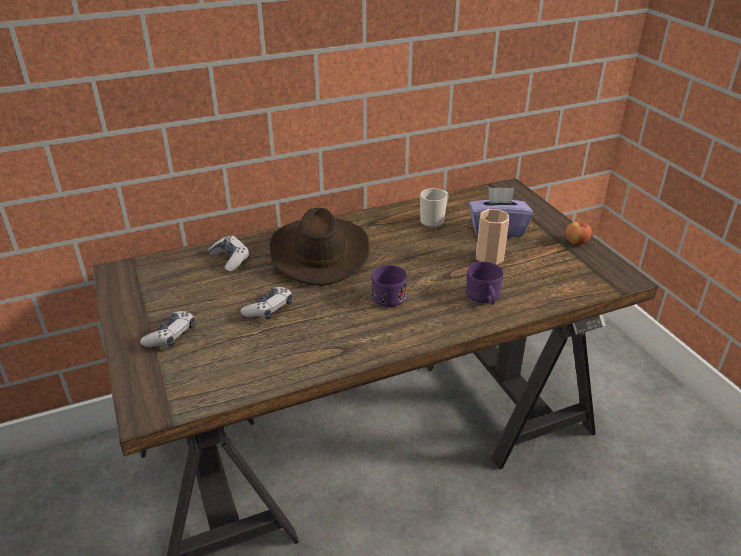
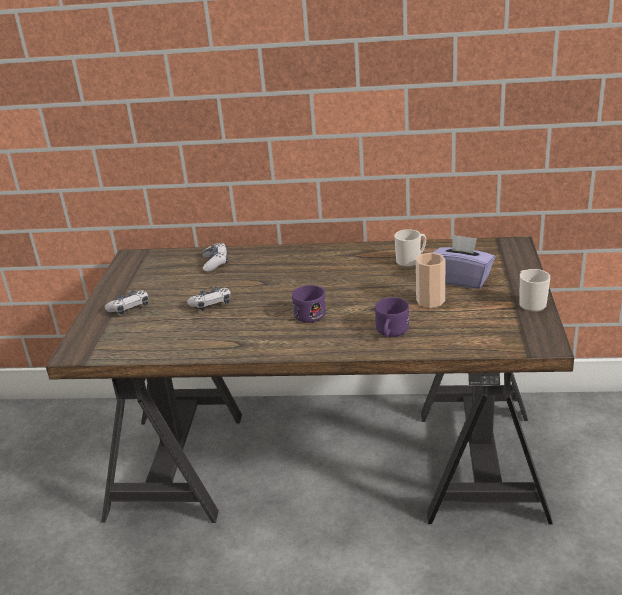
camera: 30 degrees right, 5 degrees down
brown hat [270,208,369,286] -> none
apple [565,220,592,245] -> mug [519,269,550,312]

